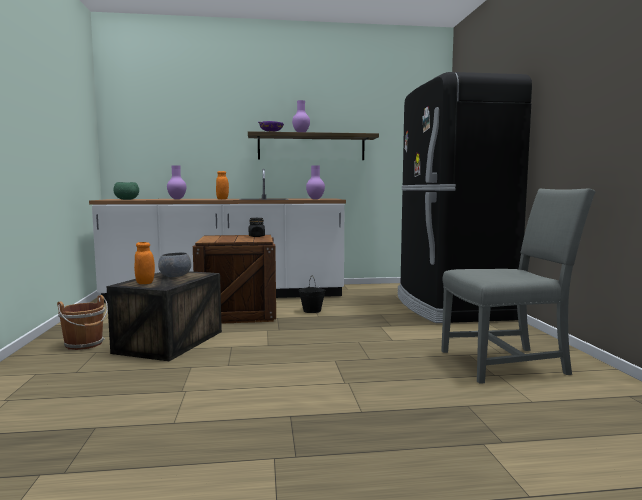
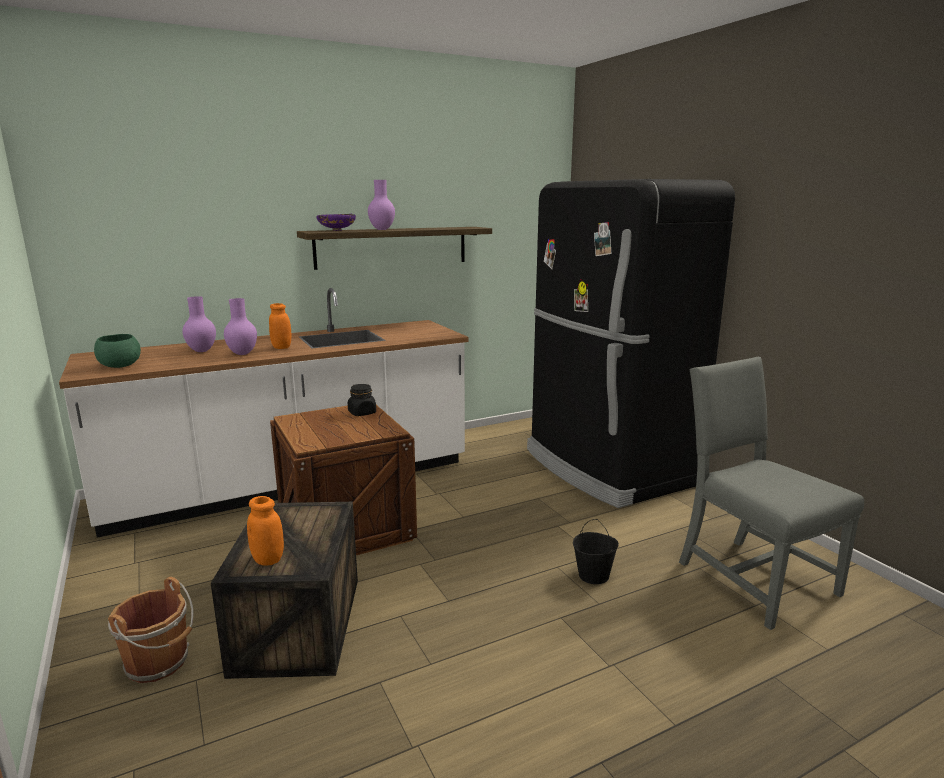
camera: 20 degrees left, 10 degrees up
grey bowl [158,252,191,277] -> none
black bucket [299,275,326,313] -> black bucket moved to [573,519,619,584]
purple vase [306,165,325,199] -> purple vase moved to [224,298,257,355]
grey chair [441,188,595,384] -> grey chair turned 90 degrees counterclockwise [679,357,864,630]

